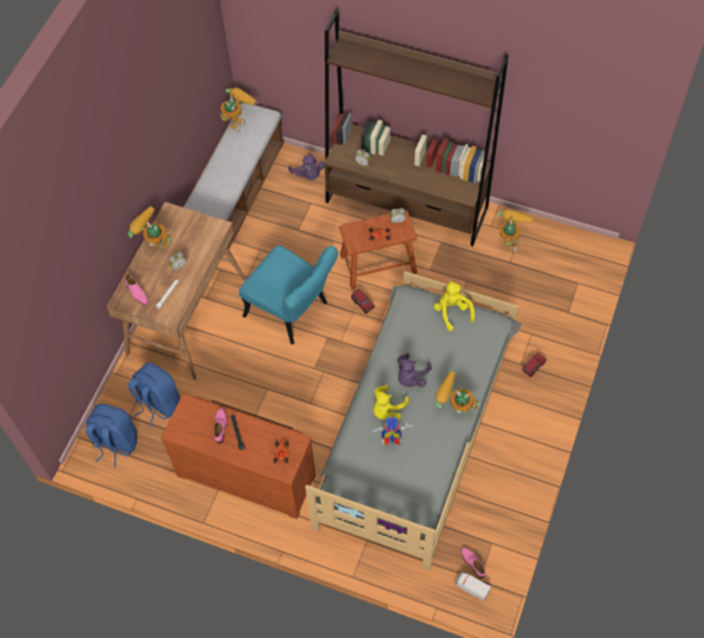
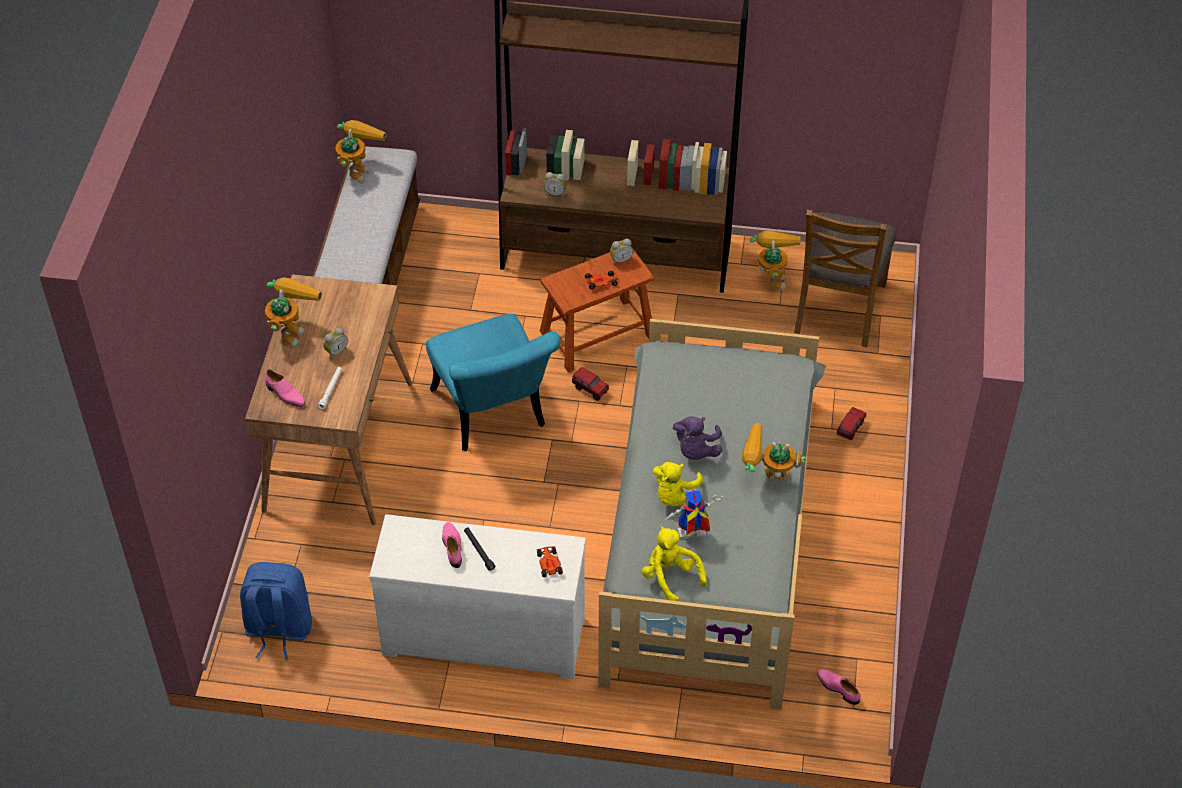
camera: 15 degrees left, 10 degrees down
toy robot [128,206,171,249] -> toy robot turned 90 degrees clockwise [265,277,322,348]
blue backpack [128,363,180,427] -> none
brown dresser [161,393,316,519] -> white dresser [369,514,586,679]
turquoise chair [239,245,338,344] -> turquoise chair turned 45 degrees clockwise [426,314,561,451]
purple plush toy [288,153,324,180] -> none
yellow plush toy [434,280,475,331] -> yellow plush toy moved to [642,527,707,601]
toy truck [455,572,491,601] -> none
none -> brown chair [794,210,897,347]

